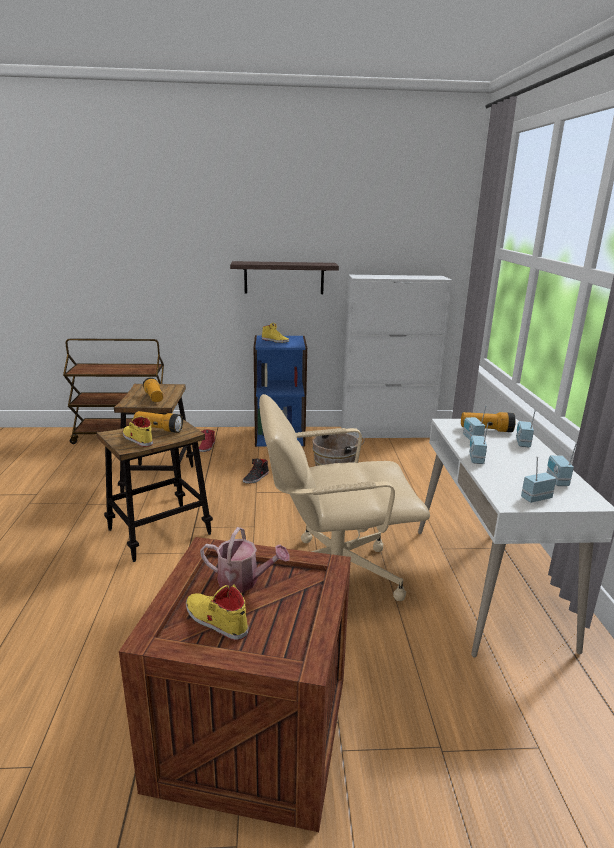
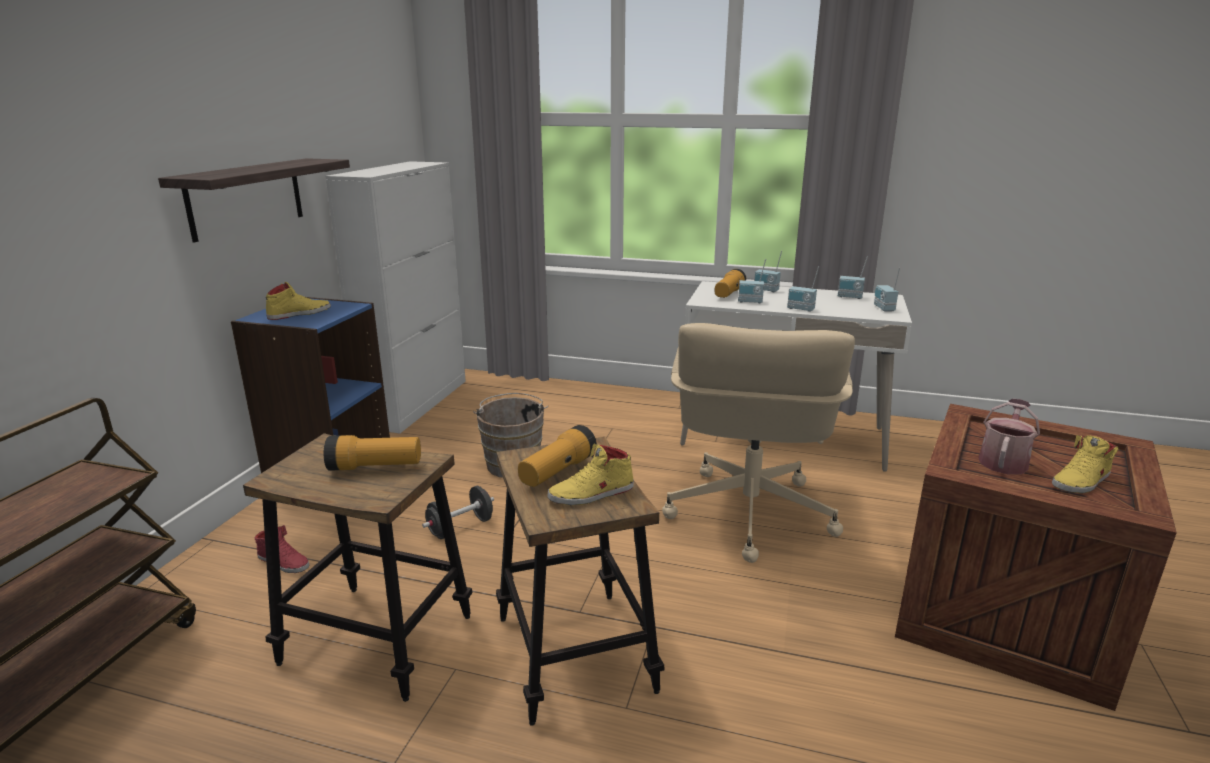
camera: 70 degrees left, 0 degrees up
black shoe [243,458,269,484] -> black dumbbell [422,486,494,539]

